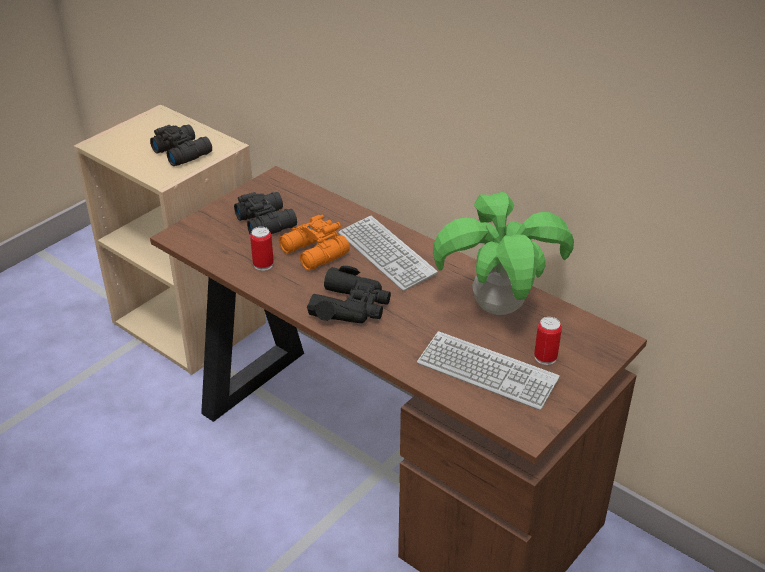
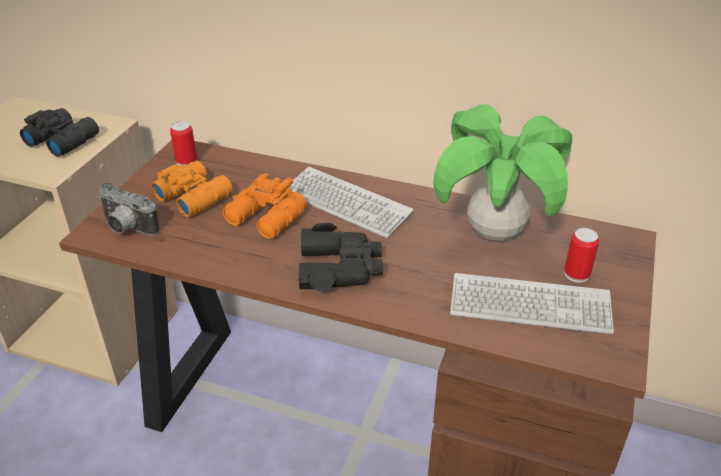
camera: 20 degrees left, 0 degrees up
black binoculars [234,192,297,234] -> orange binoculars [151,161,233,217]
can [250,227,274,271] -> can moved to [170,121,197,166]
none -> camera [99,183,160,236]

